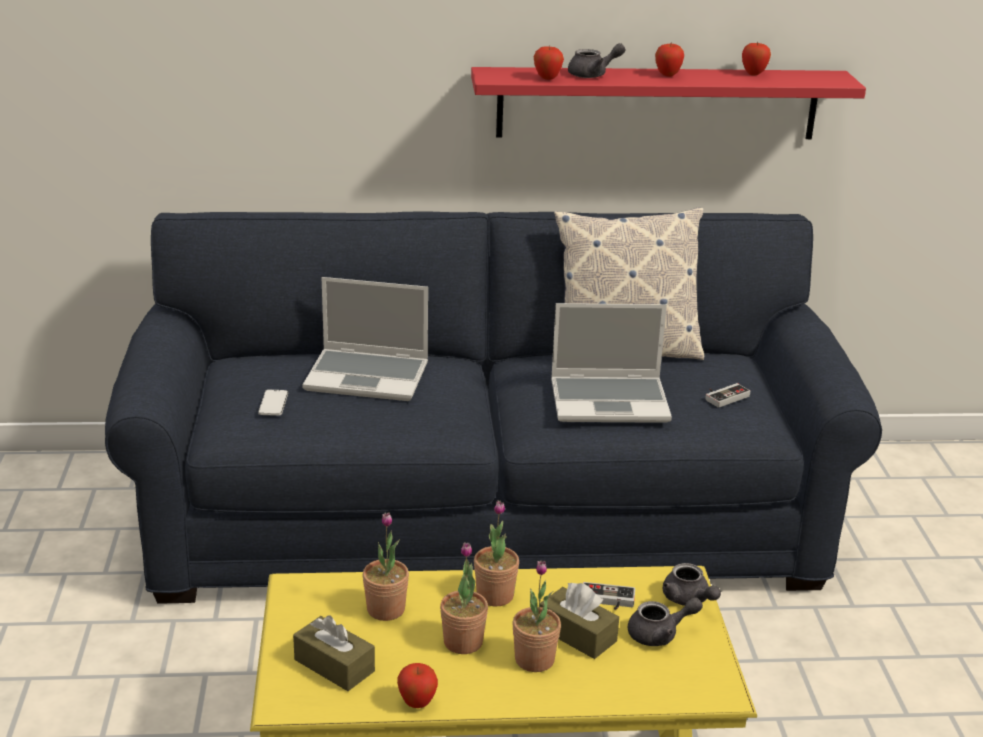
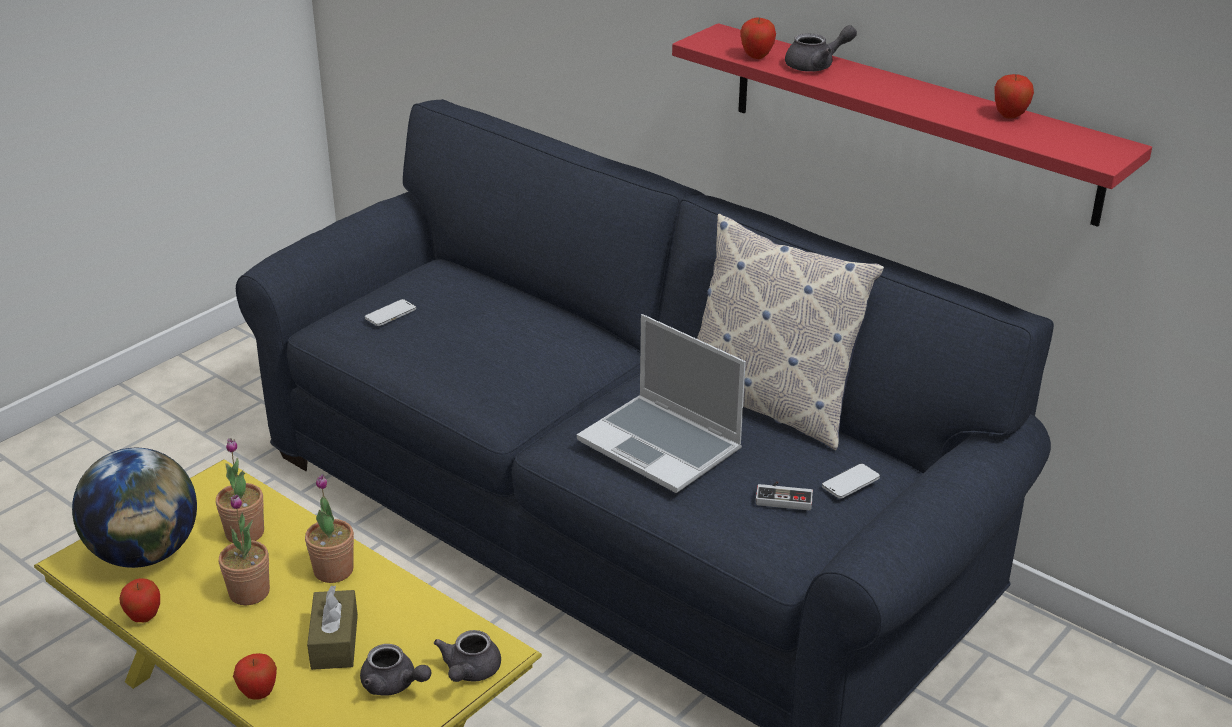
camera: 45 degrees right, 5 degrees up
brown tissue box [293,615,375,691] -> globe [72,448,197,568]
laptop [302,277,428,401] -> none
potted plant [512,560,561,672] -> none
grey teapot [568,43,626,78] -> grey teapot turned 45 degrees counterclockwise [785,25,857,72]
game controller [583,582,635,610] -> none
apple [655,43,684,77] -> apple moved to [233,653,277,700]
none -> phone [822,464,880,499]

